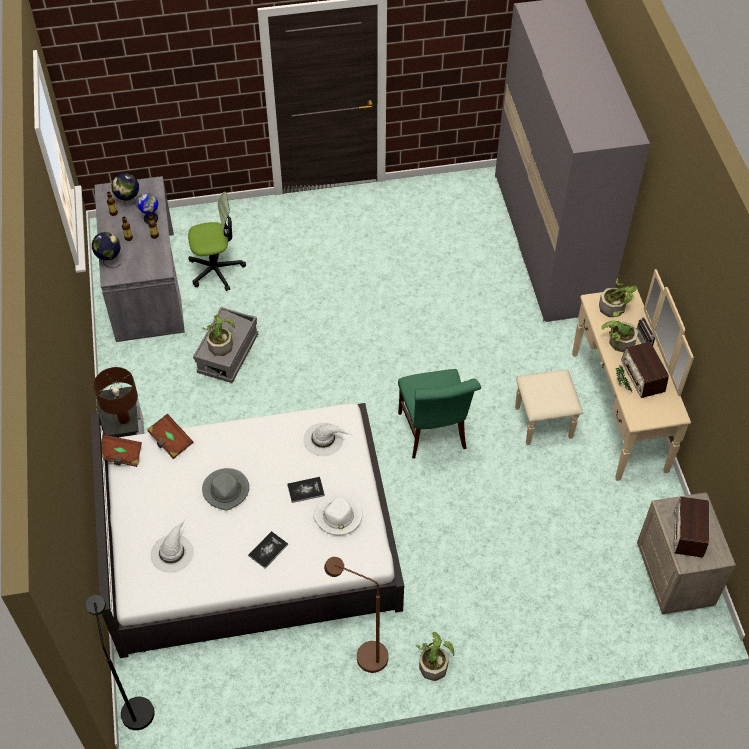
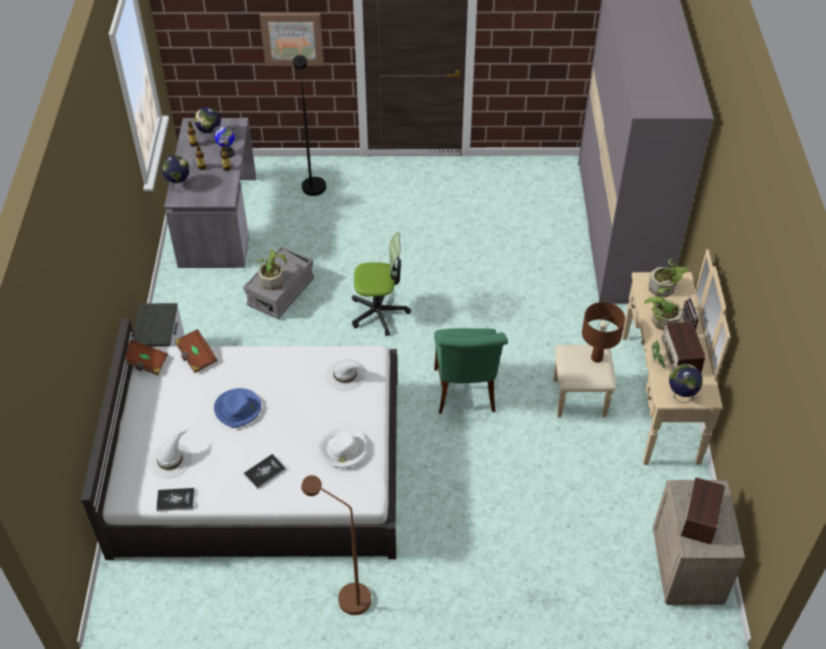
camera: 10 degrees right, 5 degrees down
black floor lamp [85,594,155,730] -> black floor lamp moved to [293,55,326,196]
brown table lamp [93,367,138,424] -> brown table lamp moved to [582,302,625,363]
office chair [188,192,246,291] -> office chair moved to [352,232,411,336]
grey hat [202,468,249,511] -> blue hat [214,388,261,428]
book [287,477,325,503] -> book moved to [156,488,194,511]
potted plant [416,632,454,681] -> none
none -> picture [259,13,324,66]
none -> globe [669,364,703,403]

